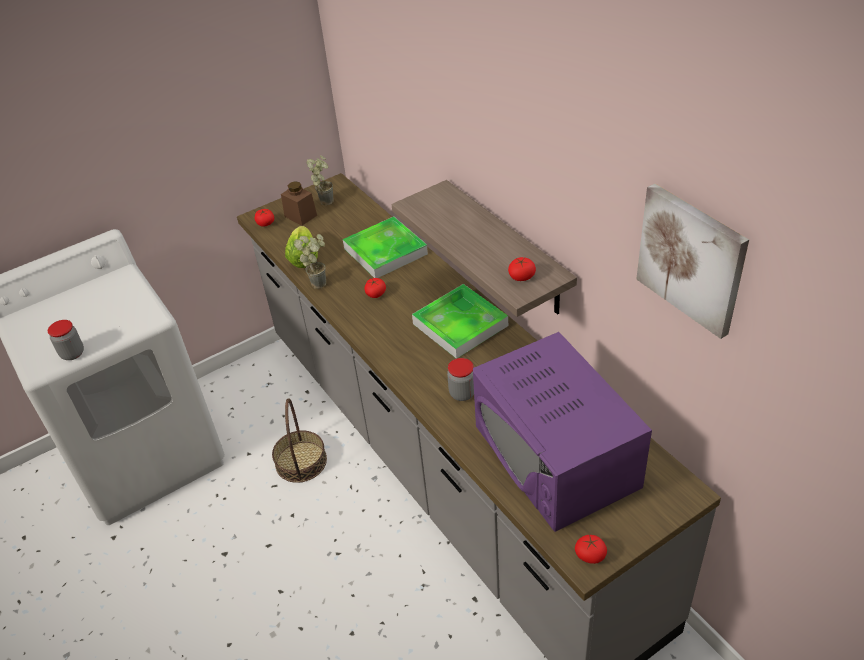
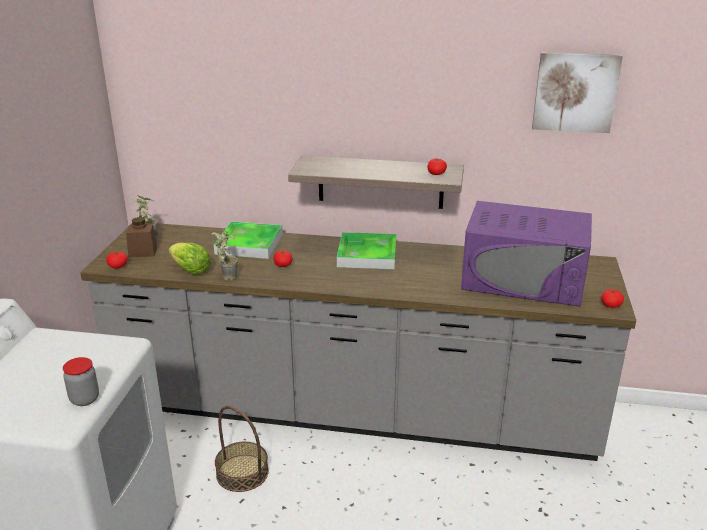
camera: 50 degrees left, 15 degrees down
jar [447,358,474,401] -> none

